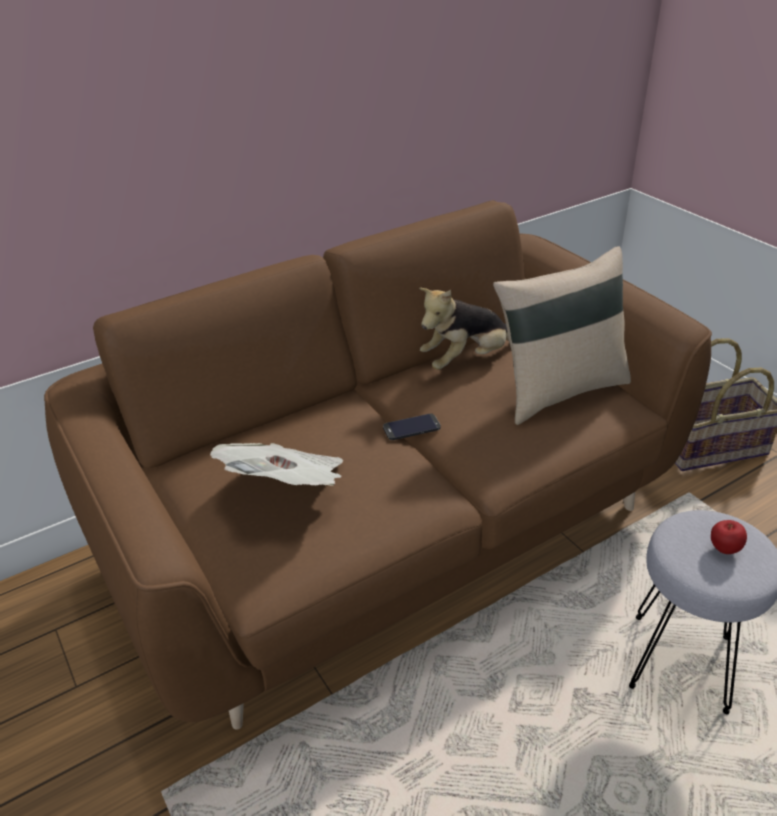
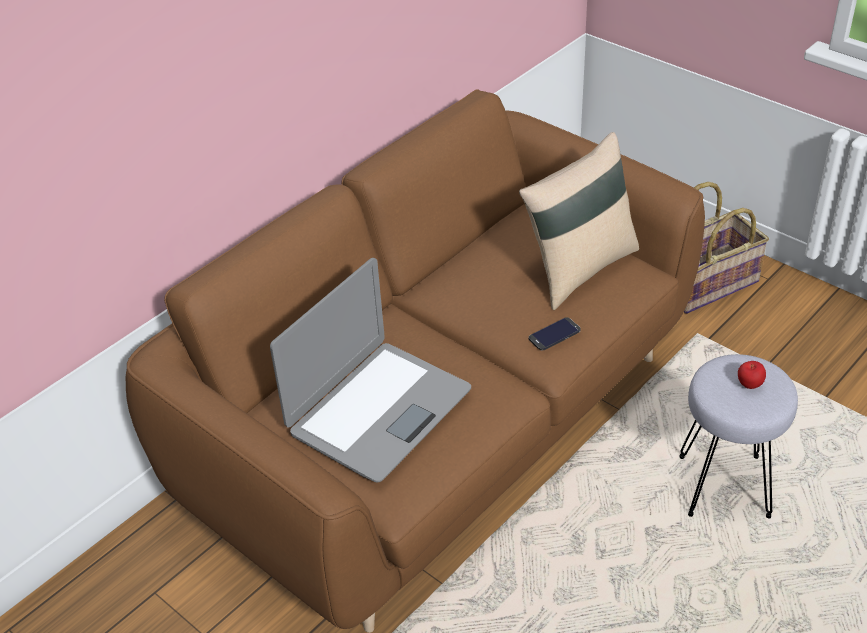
camera: 15 degrees left, 5 degrees up
newspaper [210,443,343,486] -> laptop [270,258,471,482]
phone [383,414,441,440] -> phone moved to [529,317,581,351]
plush toy [419,288,509,370] -> none

